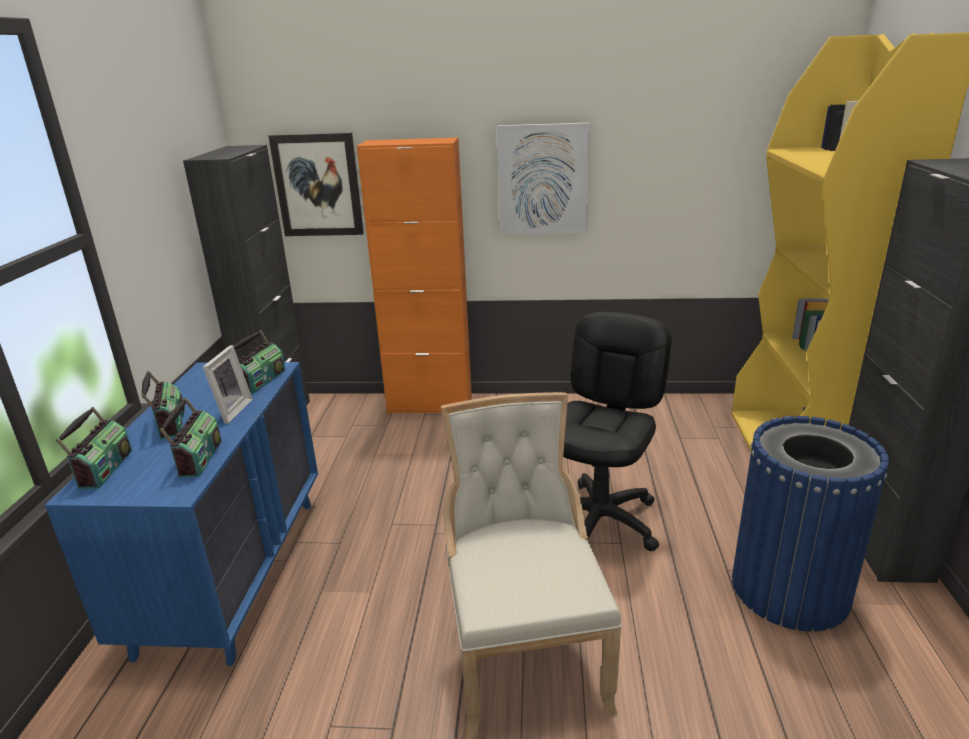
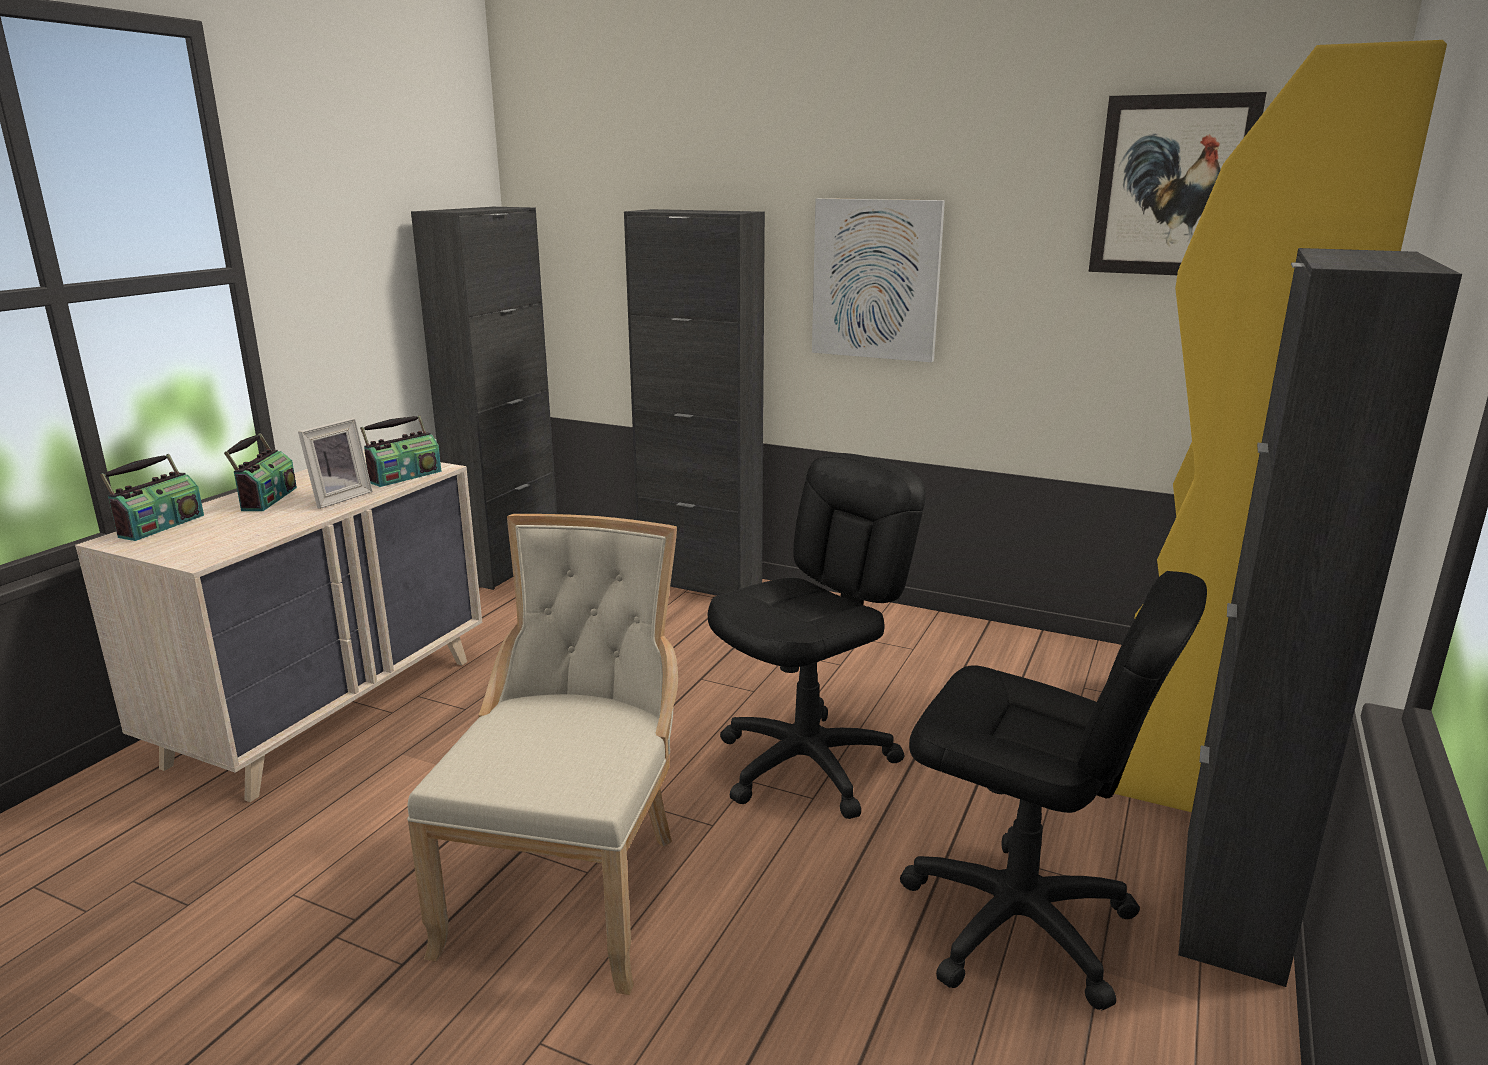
camera: 20 degrees right, 5 degrees down
blue dresser [45,362,318,665] -> beige dresser [75,450,482,802]
radio [160,398,221,478] -> none
picture [269,133,364,236] -> picture moved to [1089,92,1267,275]
orange cabinet [357,137,472,414] -> black cabinet [624,209,765,596]
blue trash can [732,416,889,632] -> black office chair [900,571,1207,1011]

